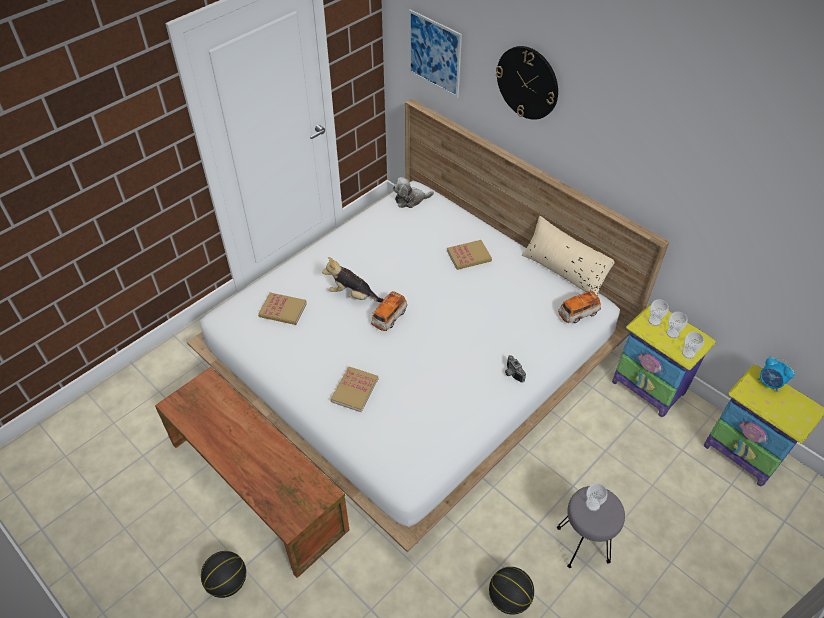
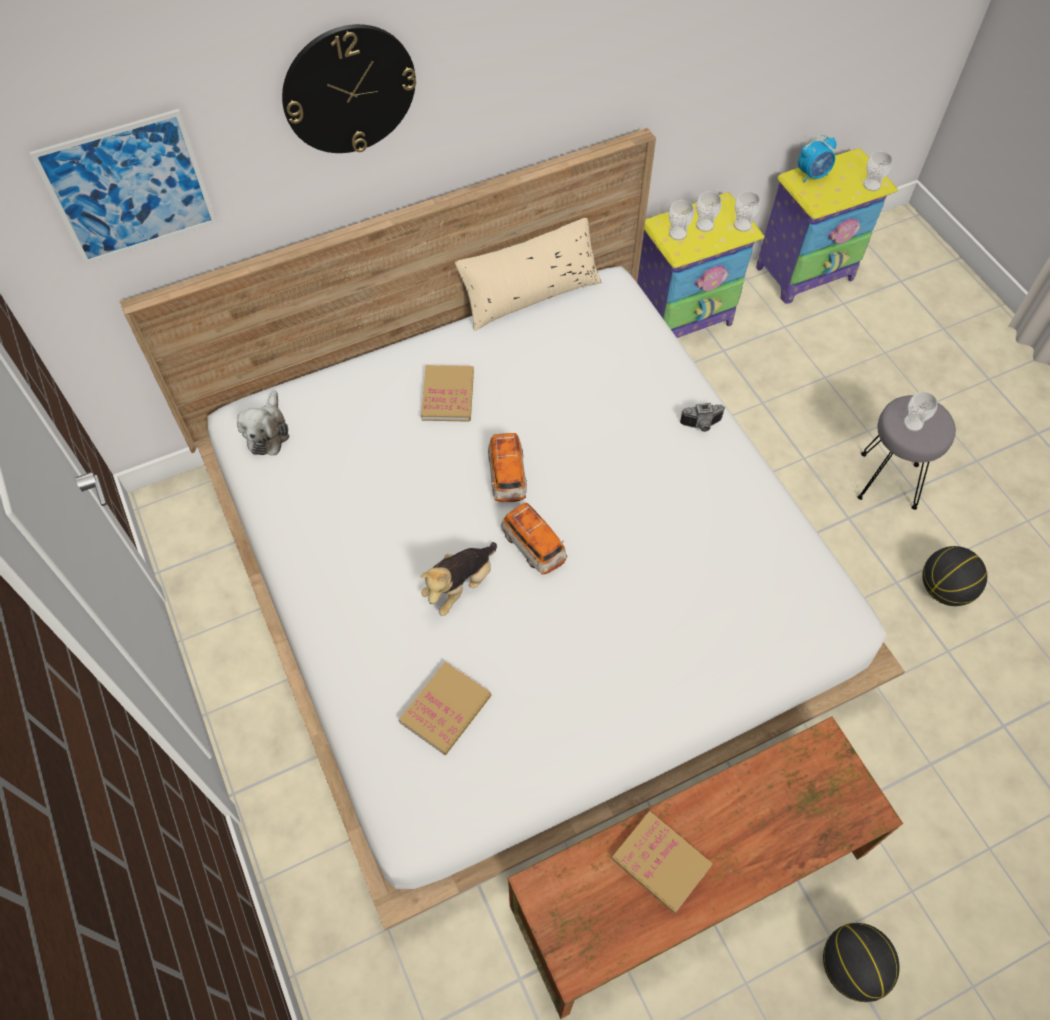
camera: 70 degrees left, 10 degrees up
book [330,367,378,412] -> book moved to [612,811,713,914]
toy car [558,290,601,323] -> toy car moved to [488,433,527,502]
none -> cup [863,151,893,191]

